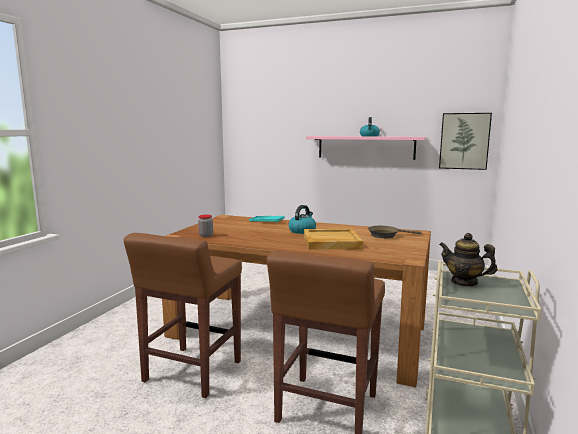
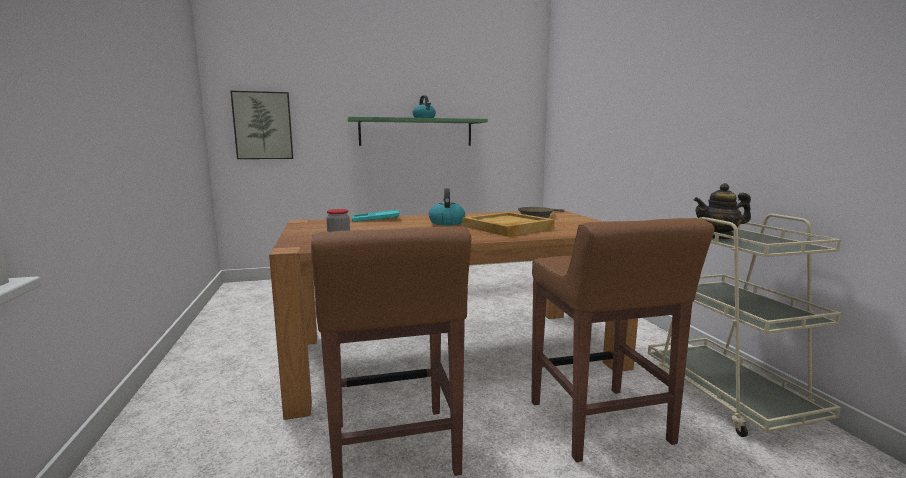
camera: 35 degrees left, 0 degrees up
pink shelf [306,136,426,160] -> green shelf [348,117,488,146]
picture [439,113,492,170] -> picture moved to [230,91,293,159]

